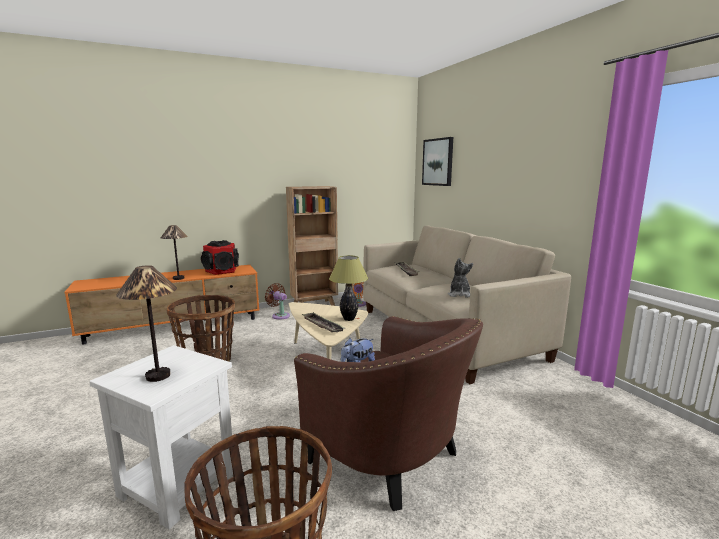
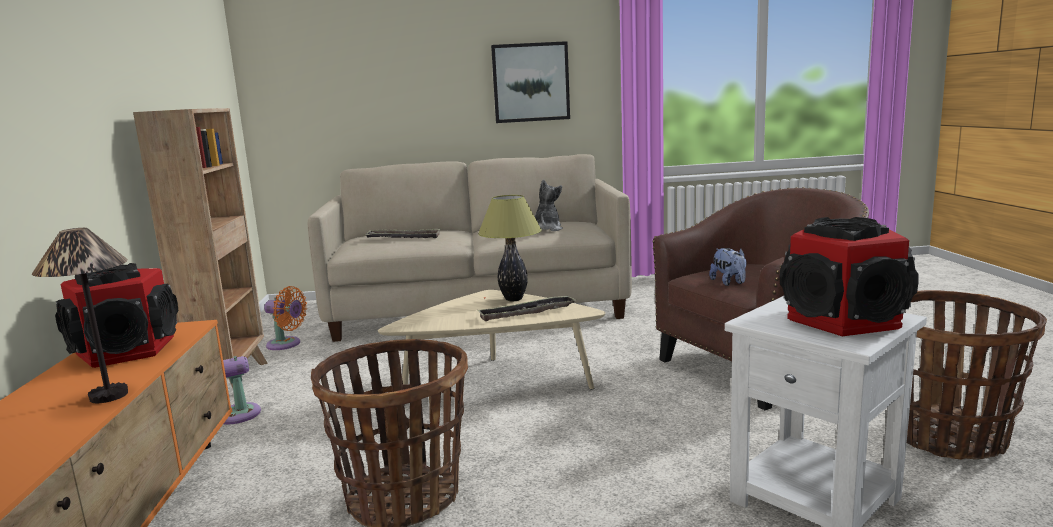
camera: 70 degrees left, 0 degrees up
table lamp [116,265,177,382] -> speaker [779,217,919,336]
picture [422,137,453,186] -> picture moved to [491,41,570,123]
plush toy [448,258,473,298] -> plush toy turned 75 degrees clockwise [535,179,563,231]

